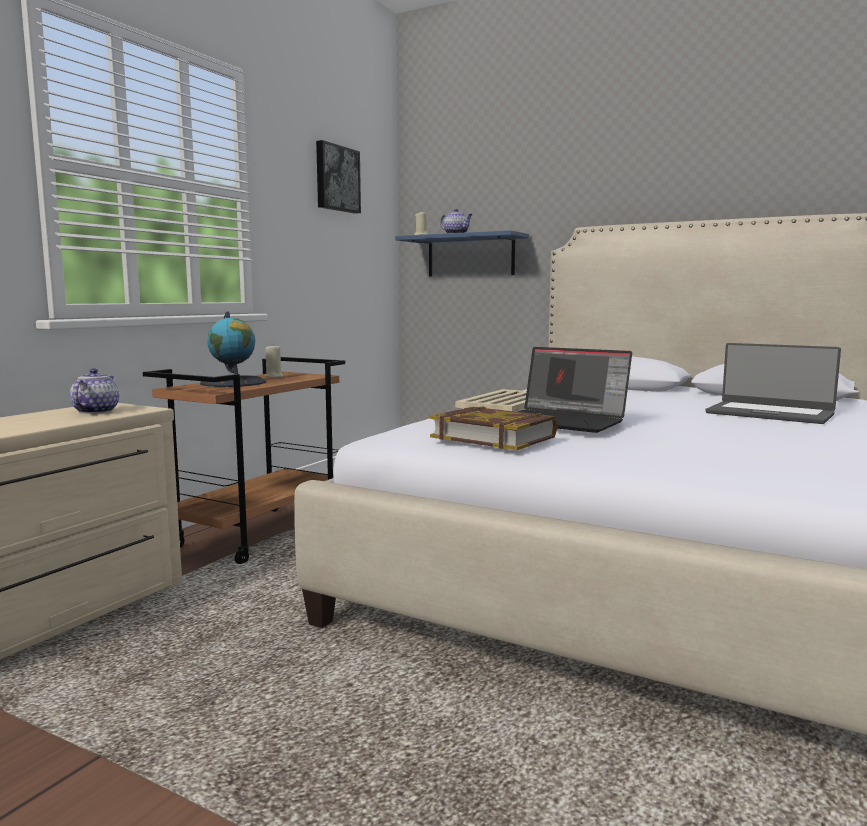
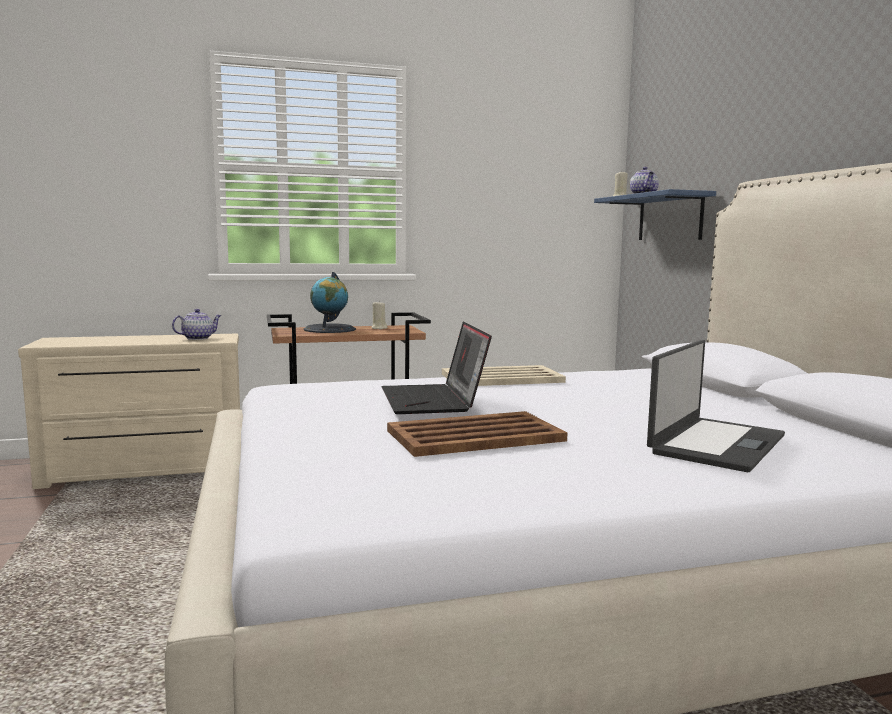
camera: 45 degrees right, 0 degrees up
picture [316,140,361,214] -> none
book [429,407,558,451] -> none
laptop [705,343,841,424] -> laptop turned 135 degrees counterclockwise [647,340,785,472]
none -> brown tray [387,411,567,457]

